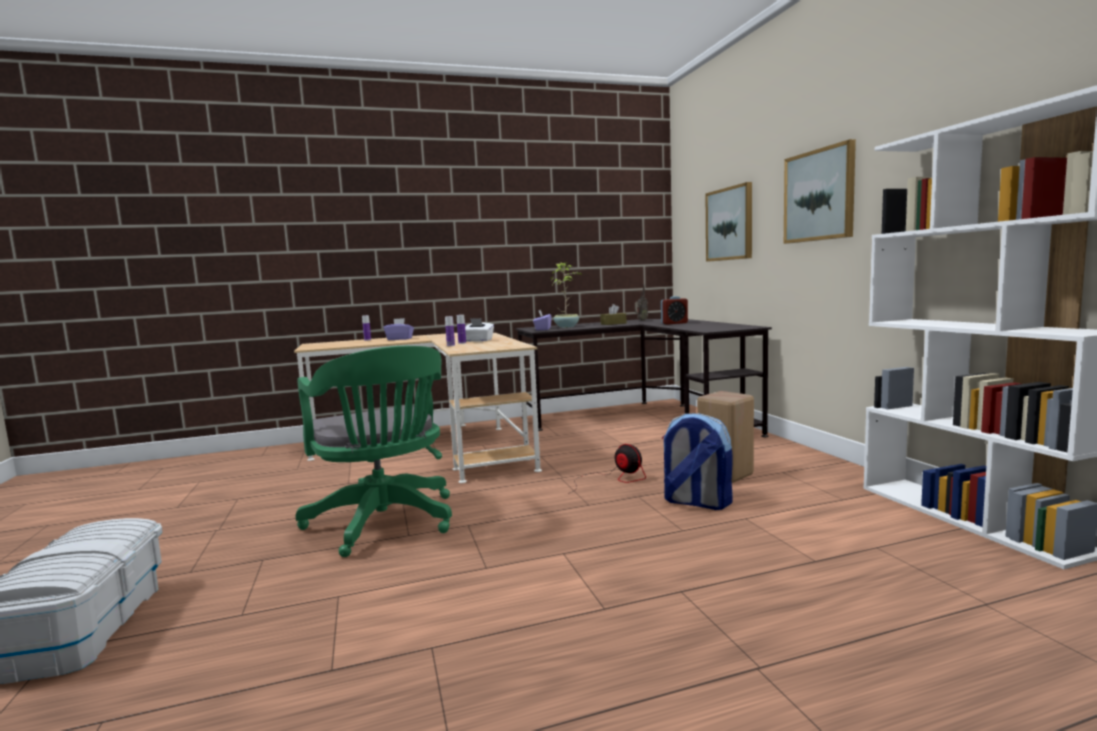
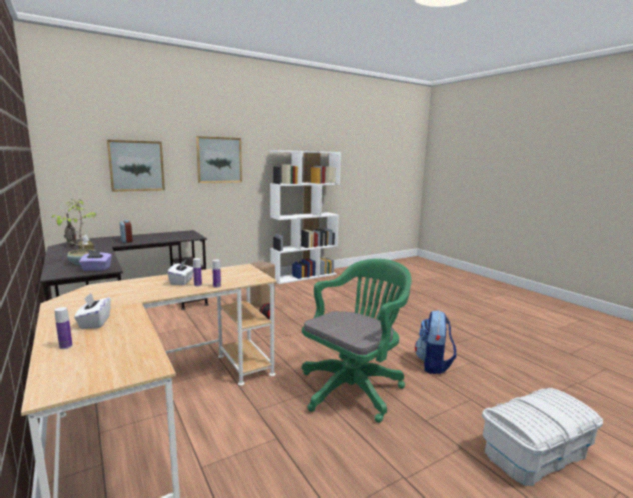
camera: 105 degrees left, 5 degrees up
purple tissue box [383,318,414,340] -> white tissue box [74,293,111,329]
backpack [662,413,732,510] -> backpack moved to [415,310,457,374]

